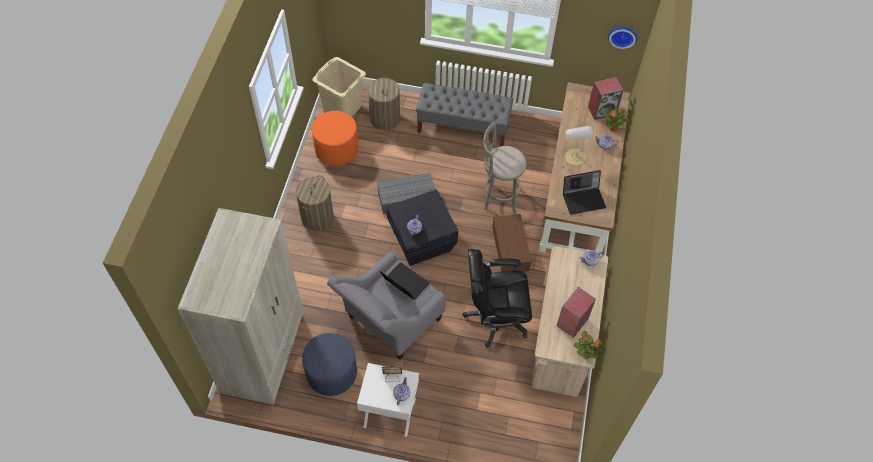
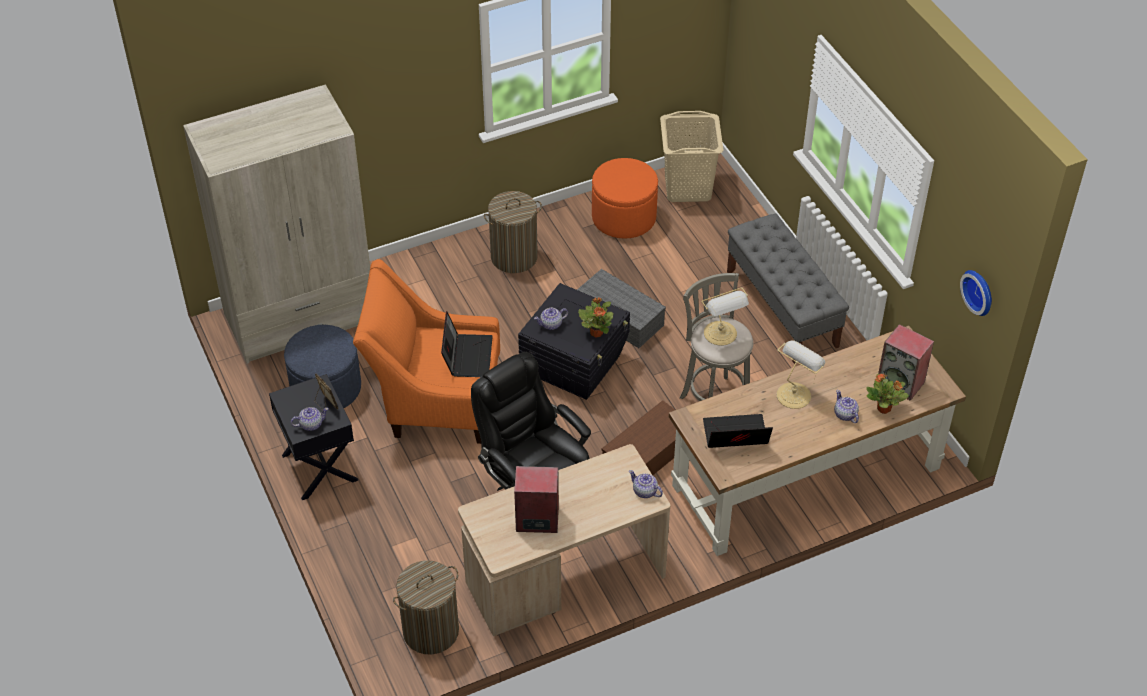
camera: 55 degrees right, 10 degrees down
grey armchair [327,252,446,360] -> orange armchair [353,259,500,444]
white nightstand [357,363,419,437] -> black nightstand [269,374,358,500]
laundry basket [368,76,400,130] -> laundry basket moved to [393,560,459,654]
laptop [563,170,606,215] -> laptop turned 135 degrees clockwise [703,414,773,448]
potted plant [574,331,605,359] -> potted plant moved to [578,297,613,338]
none -> table lamp [701,288,749,346]

